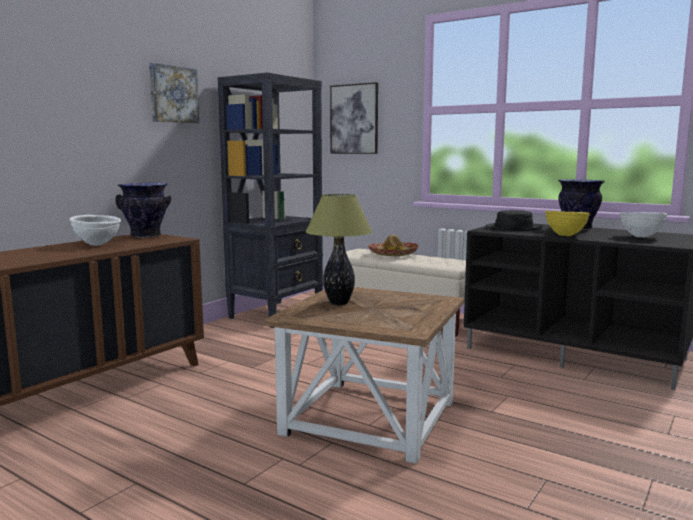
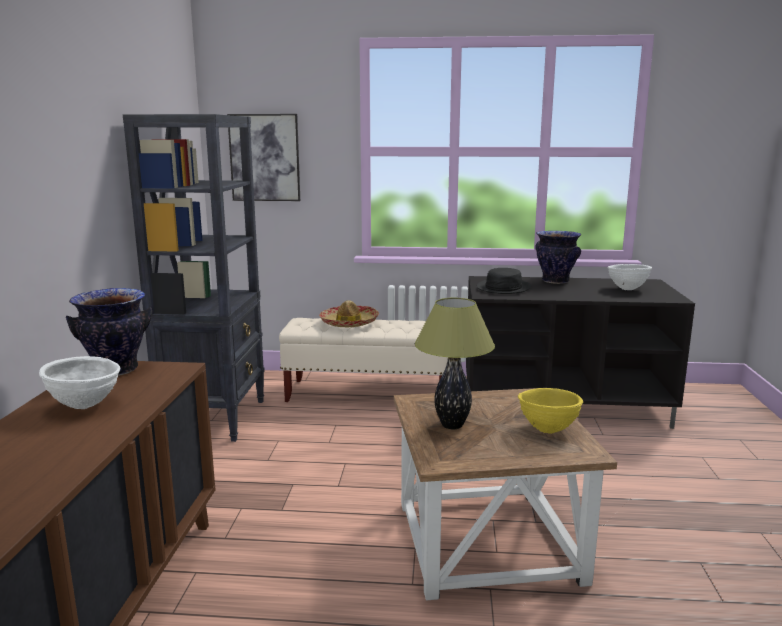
camera: 30 degrees left, 5 degrees up
picture [149,63,199,123] -> none
yellow bowl [545,211,590,236] -> yellow bowl moved to [518,388,583,434]

